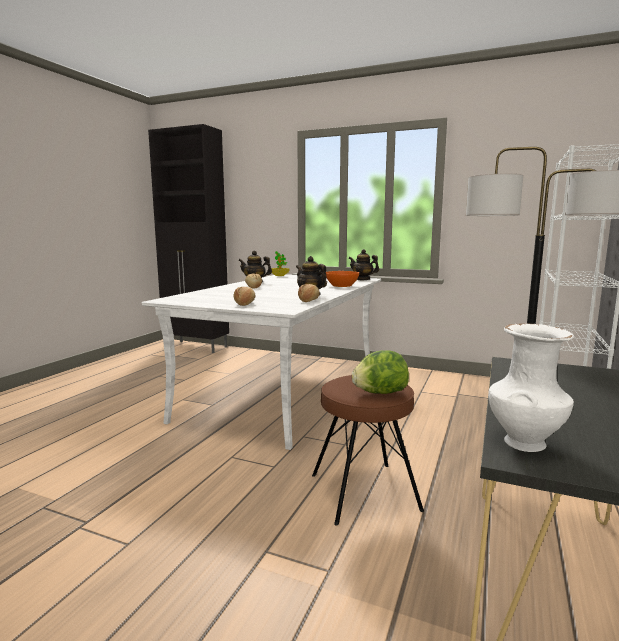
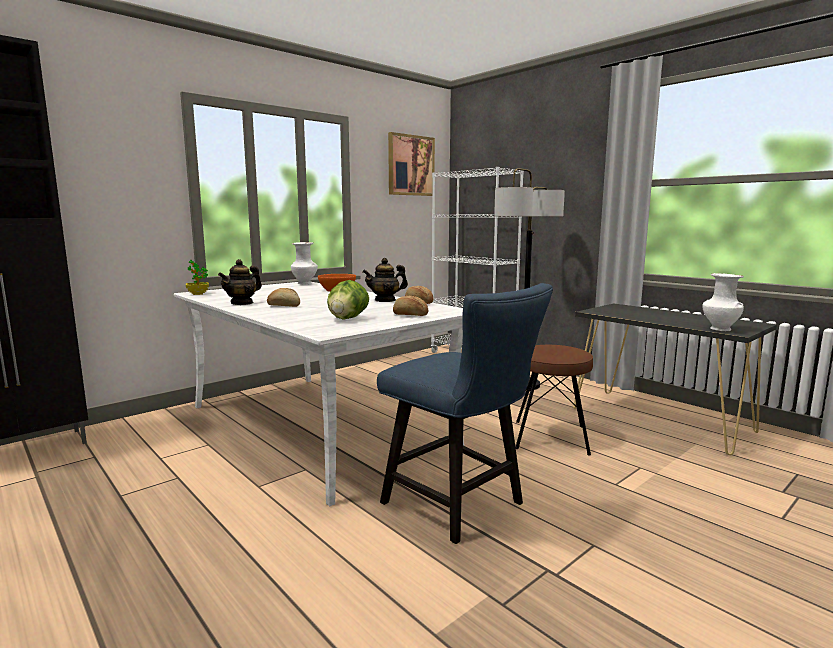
camera: 65 degrees left, 0 degrees up
teapot [349,249,379,280] -> white vase [291,242,318,284]
lettuce [352,350,409,394] -> lettuce moved to [327,280,369,320]
none -> blue chair [377,283,553,544]
none -> picture [388,132,435,196]

